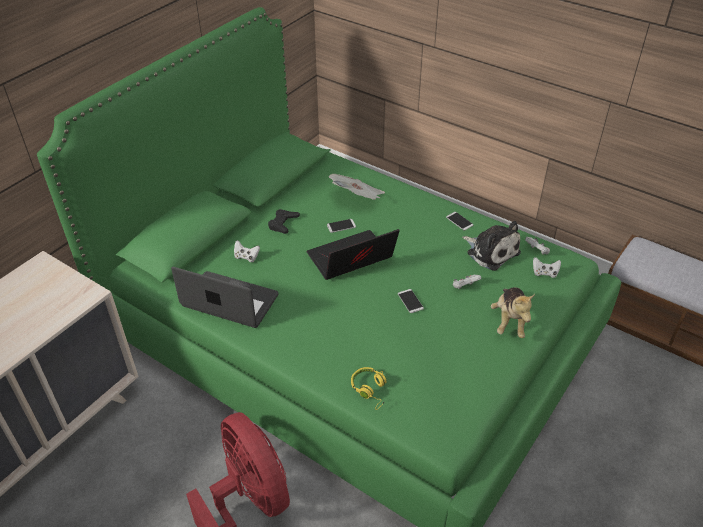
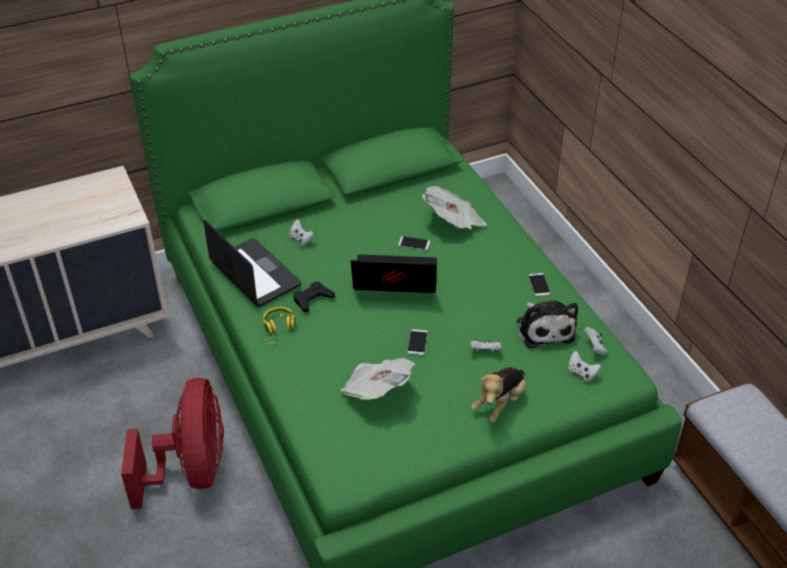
camera: 30 degrees right, 0 degrees up
black game controller [268,209,300,234] -> black game controller moved to [293,281,335,312]
yellow headphones [351,367,386,410] -> yellow headphones moved to [263,307,295,344]
none -> newspaper [340,358,415,400]

